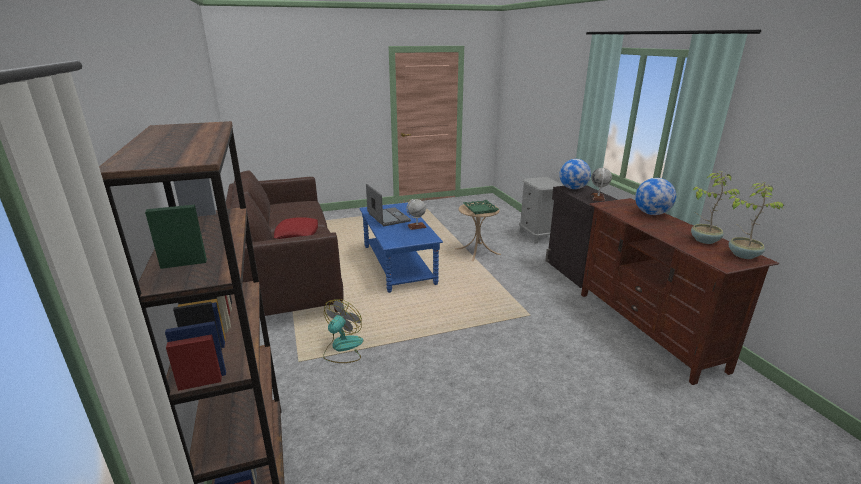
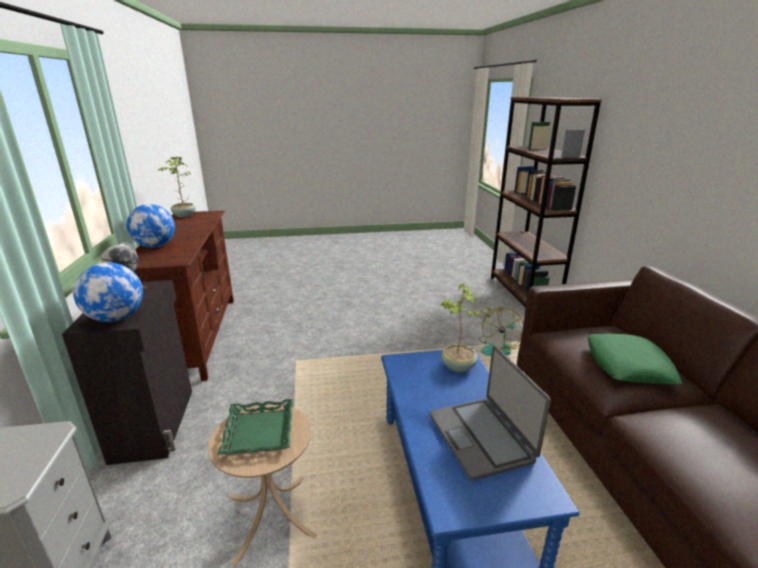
camera: 170 degrees left, 0 degrees up
red pillow [274,217,318,239] -> green pillow [588,334,682,384]
globe [406,199,427,230] -> none
potted plant [691,172,740,244] -> potted plant moved to [440,283,496,373]

